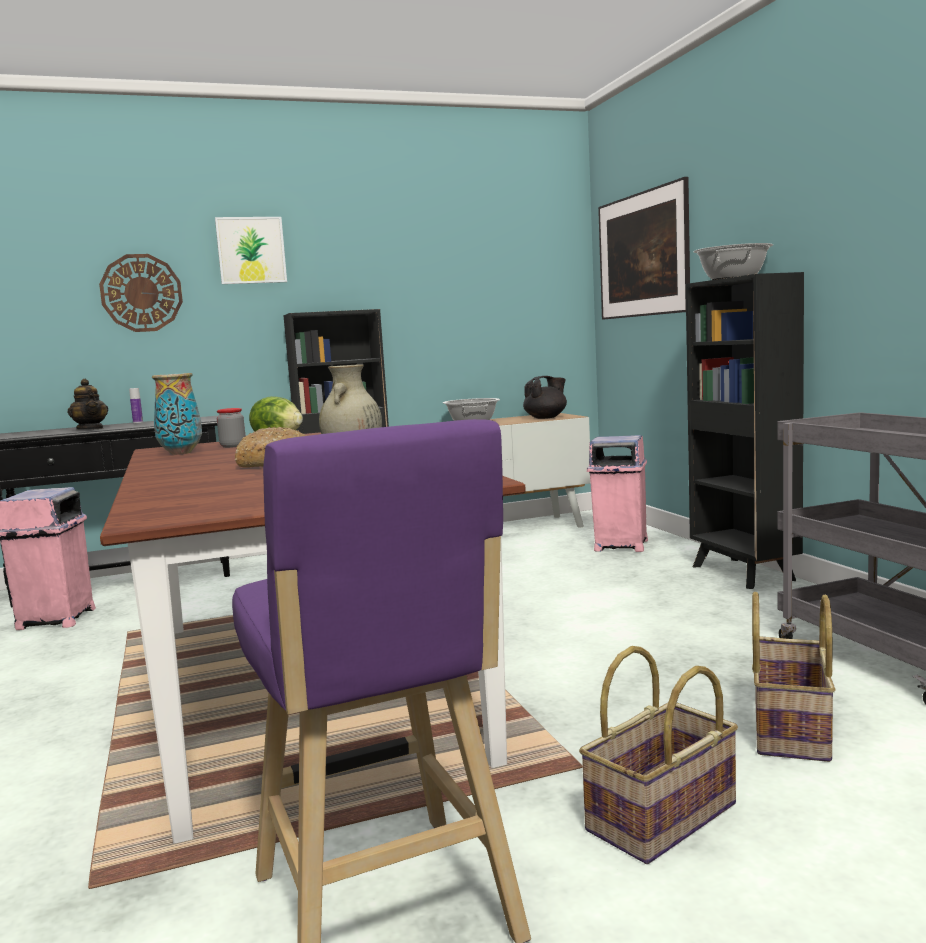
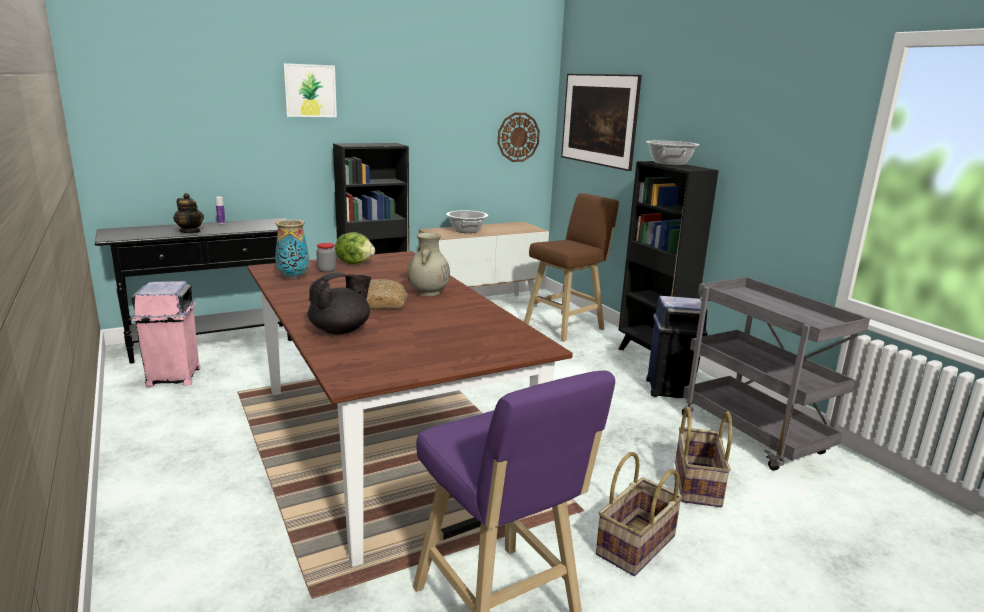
camera: 10 degrees left, 10 degrees up
wall clock [99,254,183,332] -> wall clock moved to [498,113,540,162]
black teapot [523,376,567,419] -> black teapot moved to [308,273,371,334]
pink trash can [587,435,648,552] -> brown stool [524,193,619,342]
none -> blue trash can [646,296,708,398]

